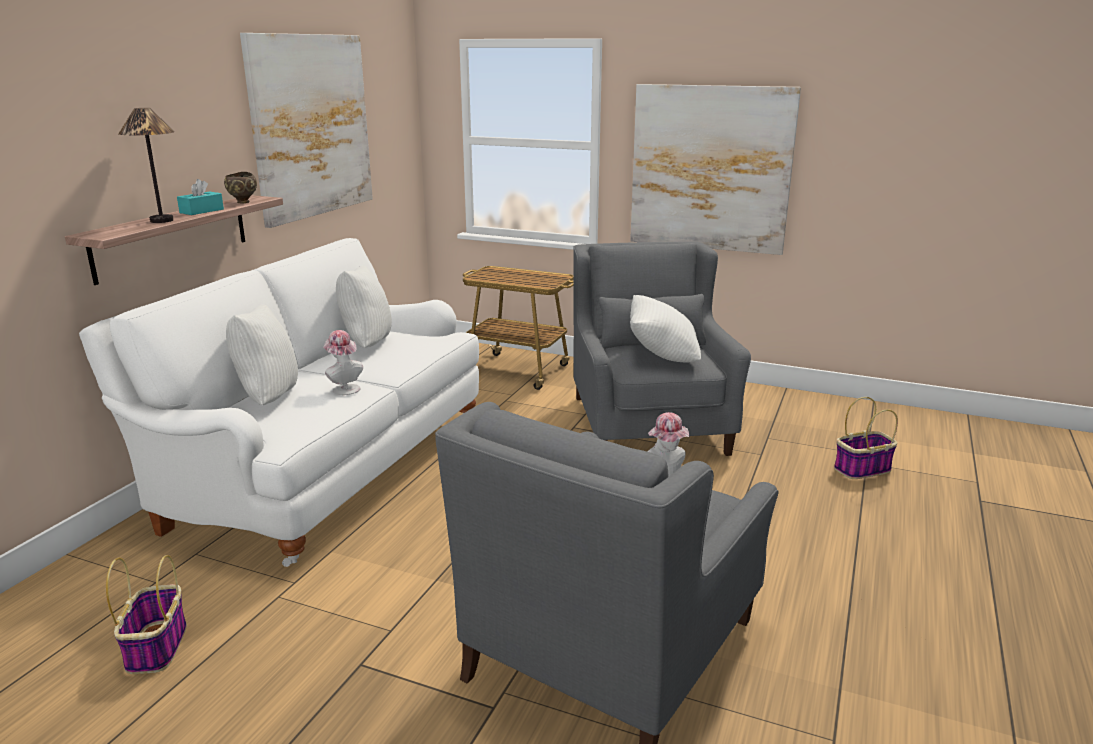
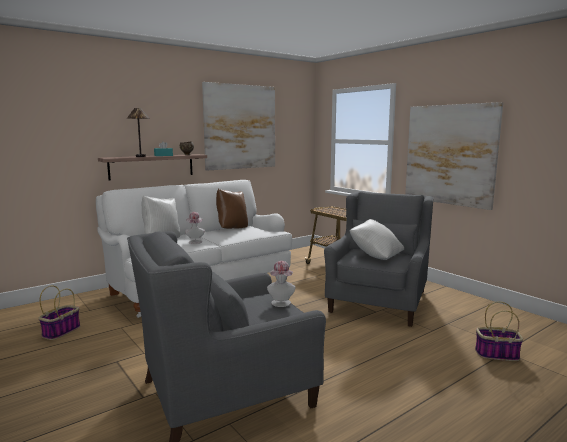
camera: 30 degrees right, 10 degrees down
white pillow [336,266,392,348] -> brown pillow [216,189,248,229]

